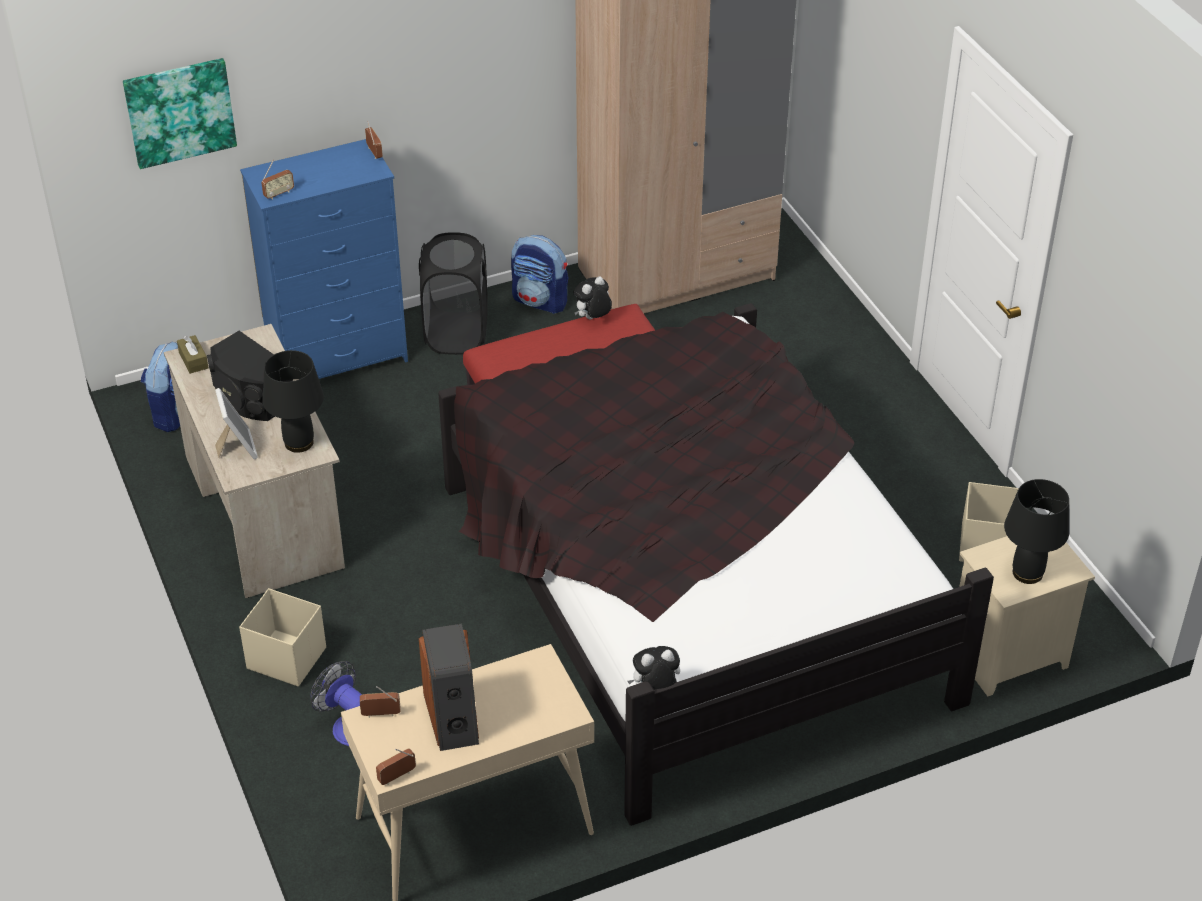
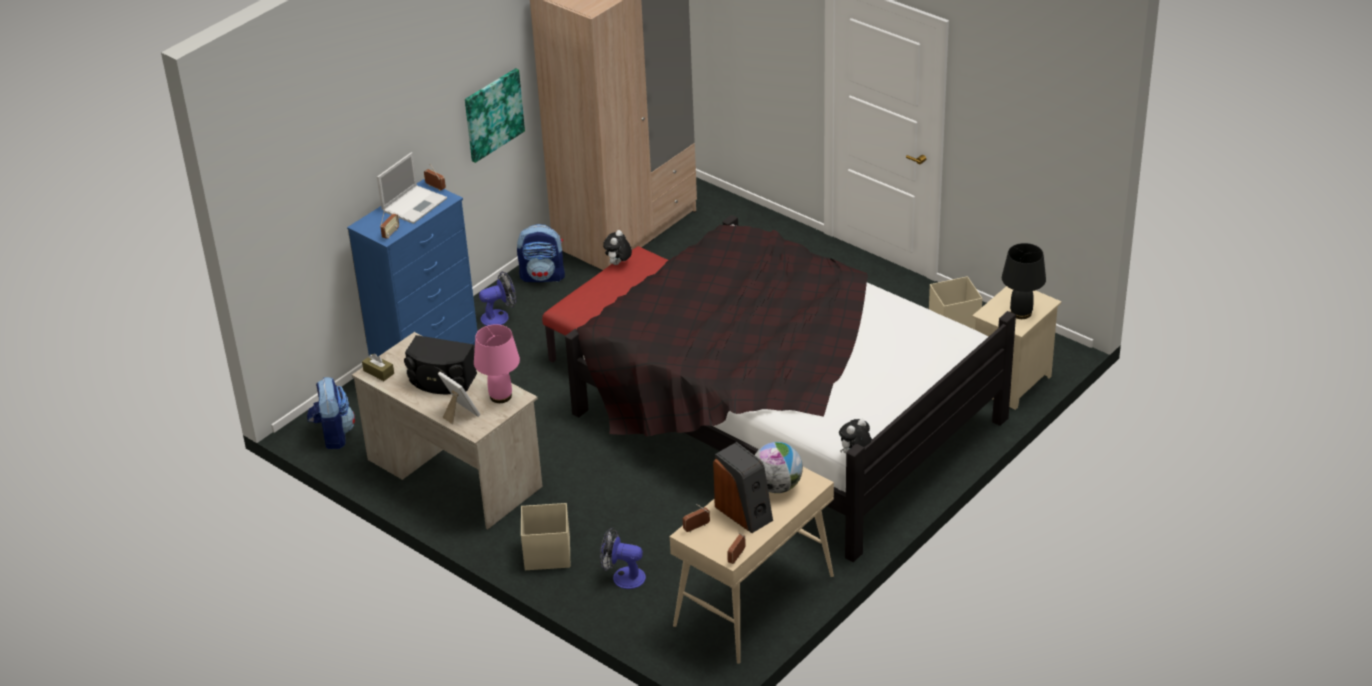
camera: 25 degrees left, 5 degrees down
picture [123,58,237,169] -> picture moved to [465,68,525,163]
black table lamp [262,350,324,453] -> pink table lamp [474,324,520,403]
black laundry basket [419,232,487,355] -> fan [479,271,516,326]
none -> laptop [377,152,447,224]
none -> globe [755,442,803,493]

